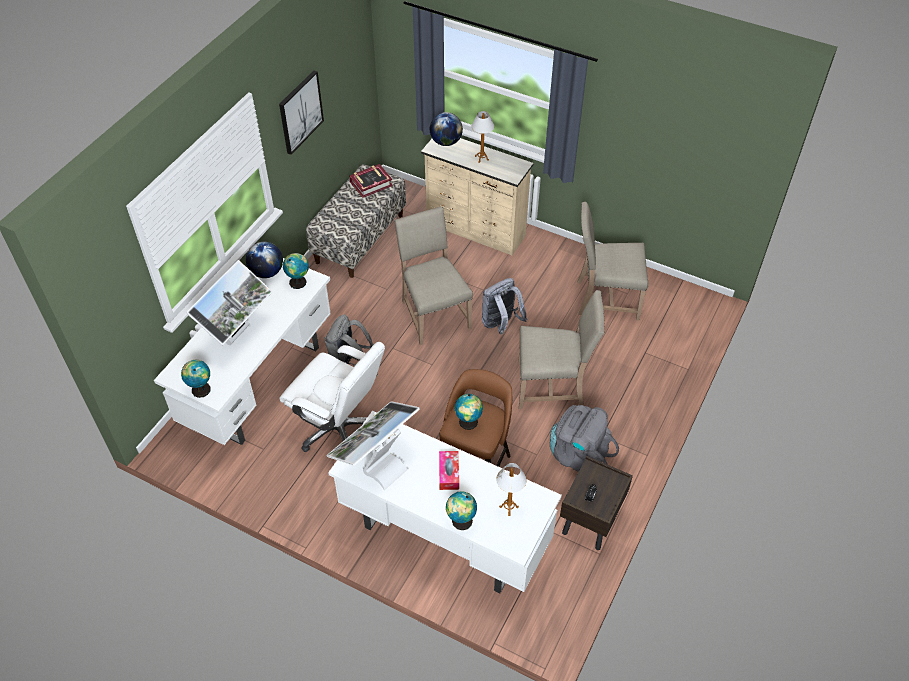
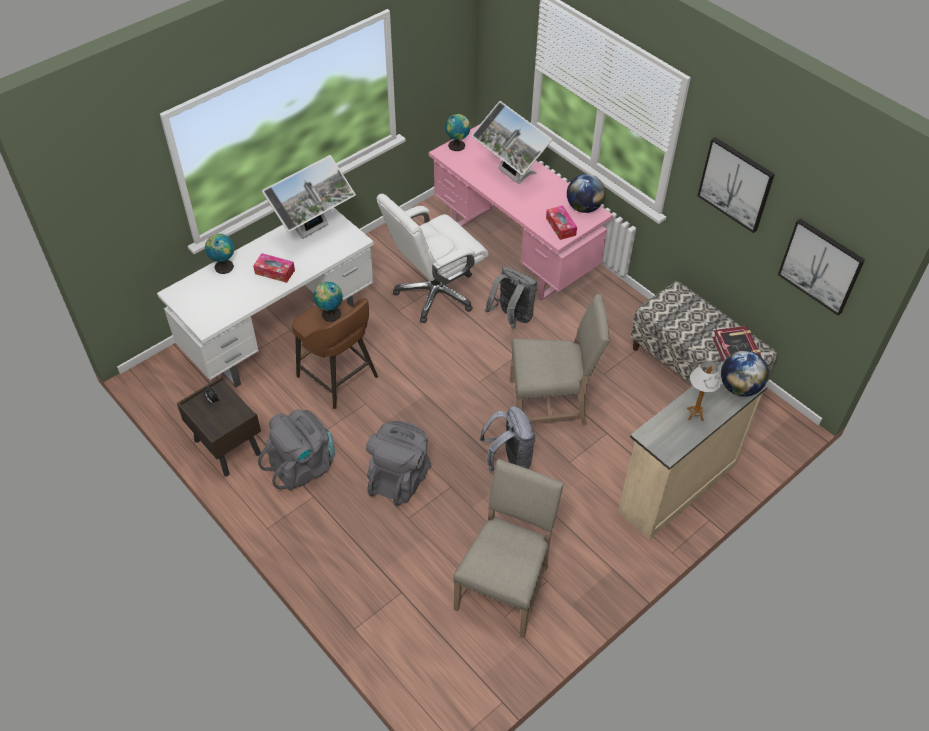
camera: 110 degrees right, 0 degrees up
white desk [154,258,331,445] -> pink desk [429,124,613,300]
globe [283,253,309,289] -> tissue box [546,206,577,240]
monitor [327,401,420,490] -> monitor turned 75 degrees clockwise [262,155,356,239]
table lamp [496,463,527,516] -> none
beige chair [518,290,605,409] -> grey backpack [366,421,431,506]
none -> picture [778,219,865,316]

